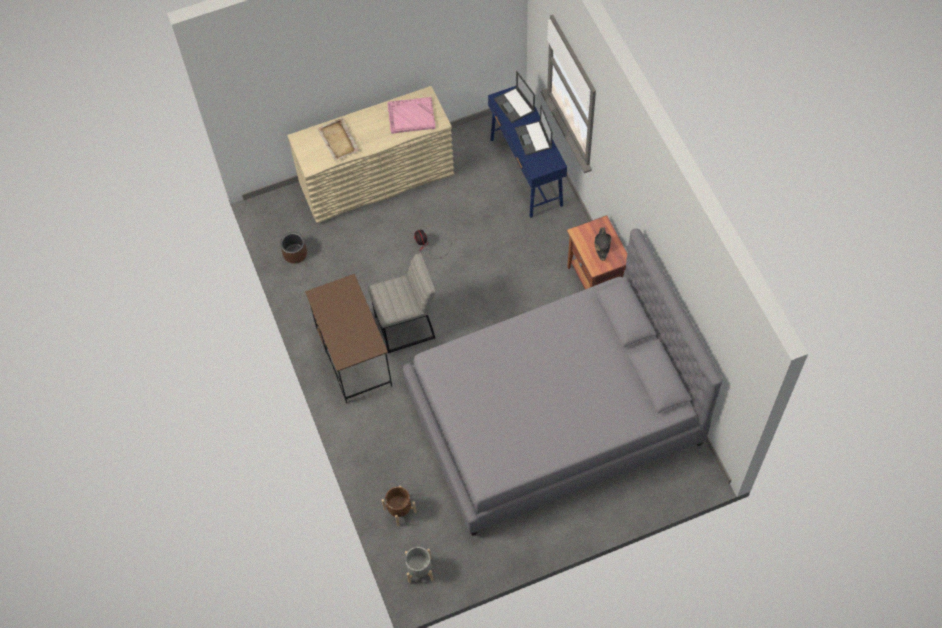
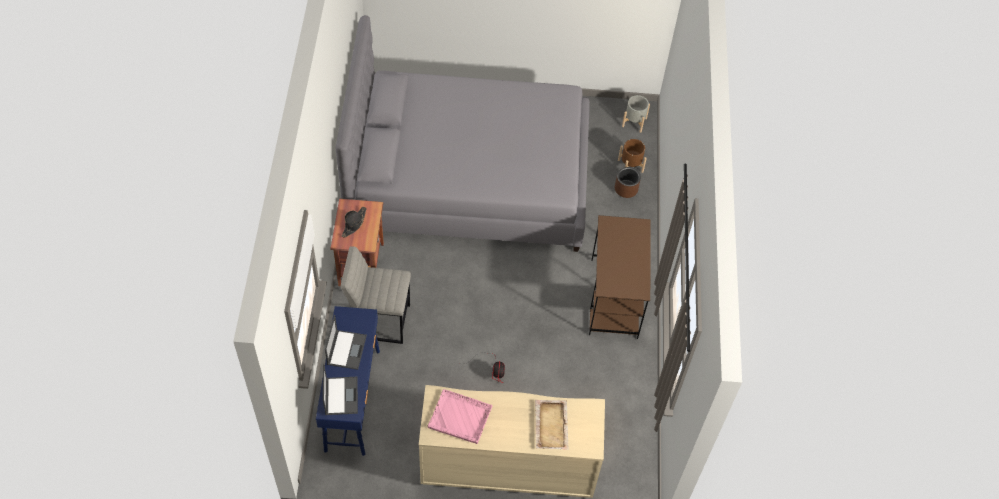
camera: 160 degrees left, 5 degrees down
brown planter [280,232,307,264] -> brown planter moved to [615,167,641,198]
grey chair [368,253,435,353] -> grey chair moved to [341,246,411,344]

